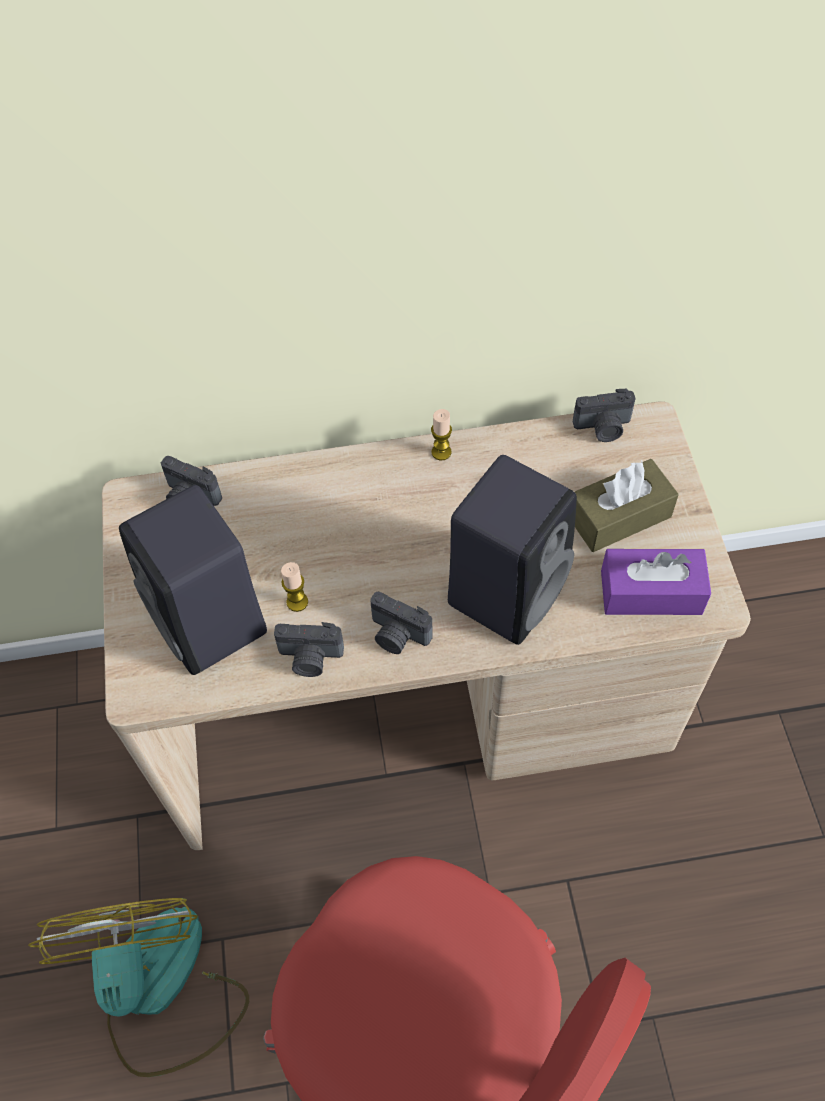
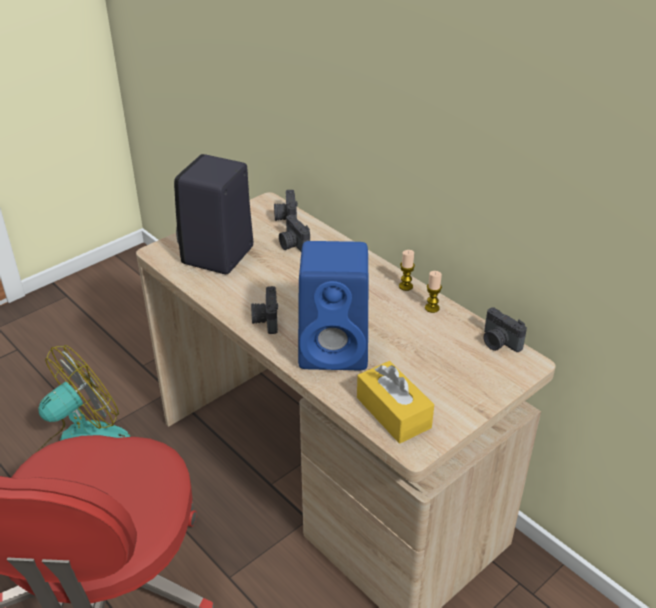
camera: 55 degrees right, 20 degrees down
camera [274,622,344,677] -> camera moved to [279,215,310,251]
candle [281,562,308,612] -> candle moved to [425,271,442,313]
black speaker [448,455,577,645] -> blue speaker [298,241,368,370]
brown tissue box [575,459,679,552] -> none
purple tissue box [601,549,711,615] -> yellow tissue box [357,361,434,444]

